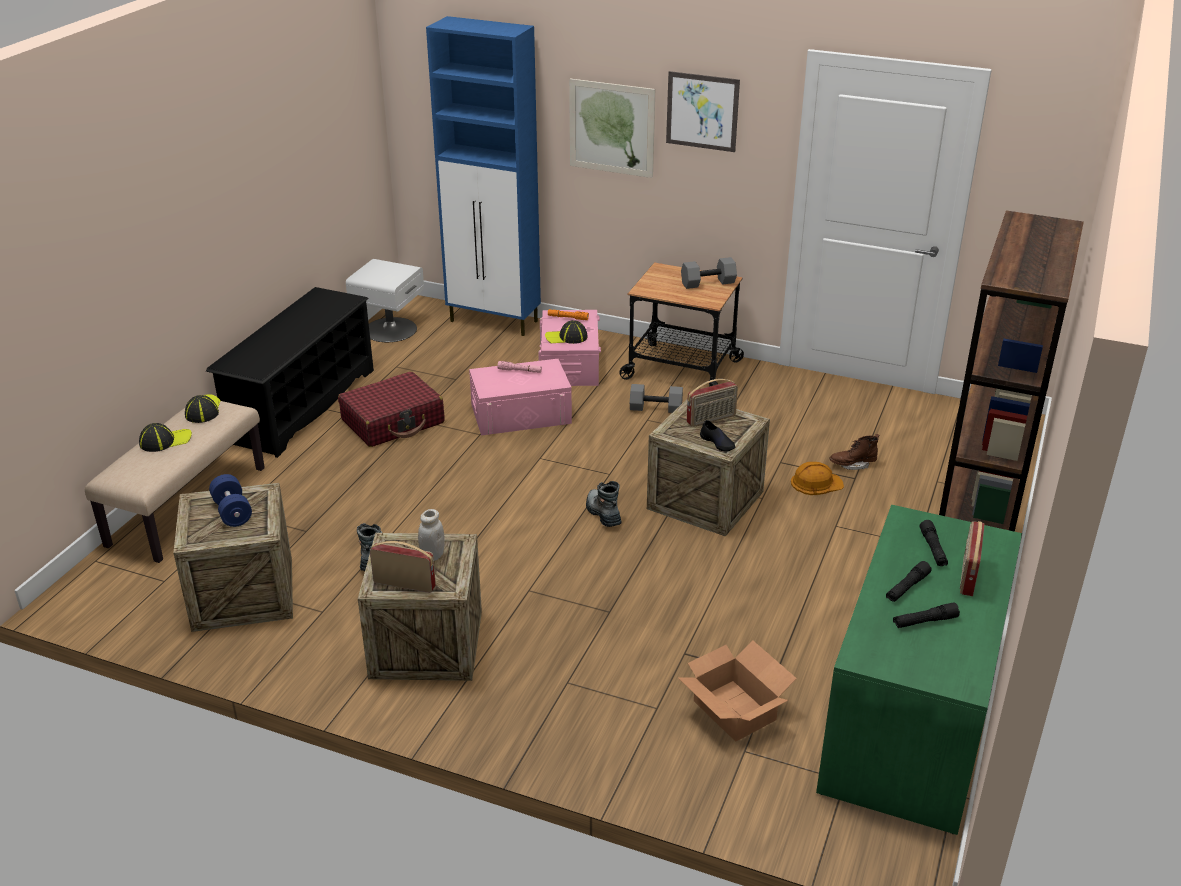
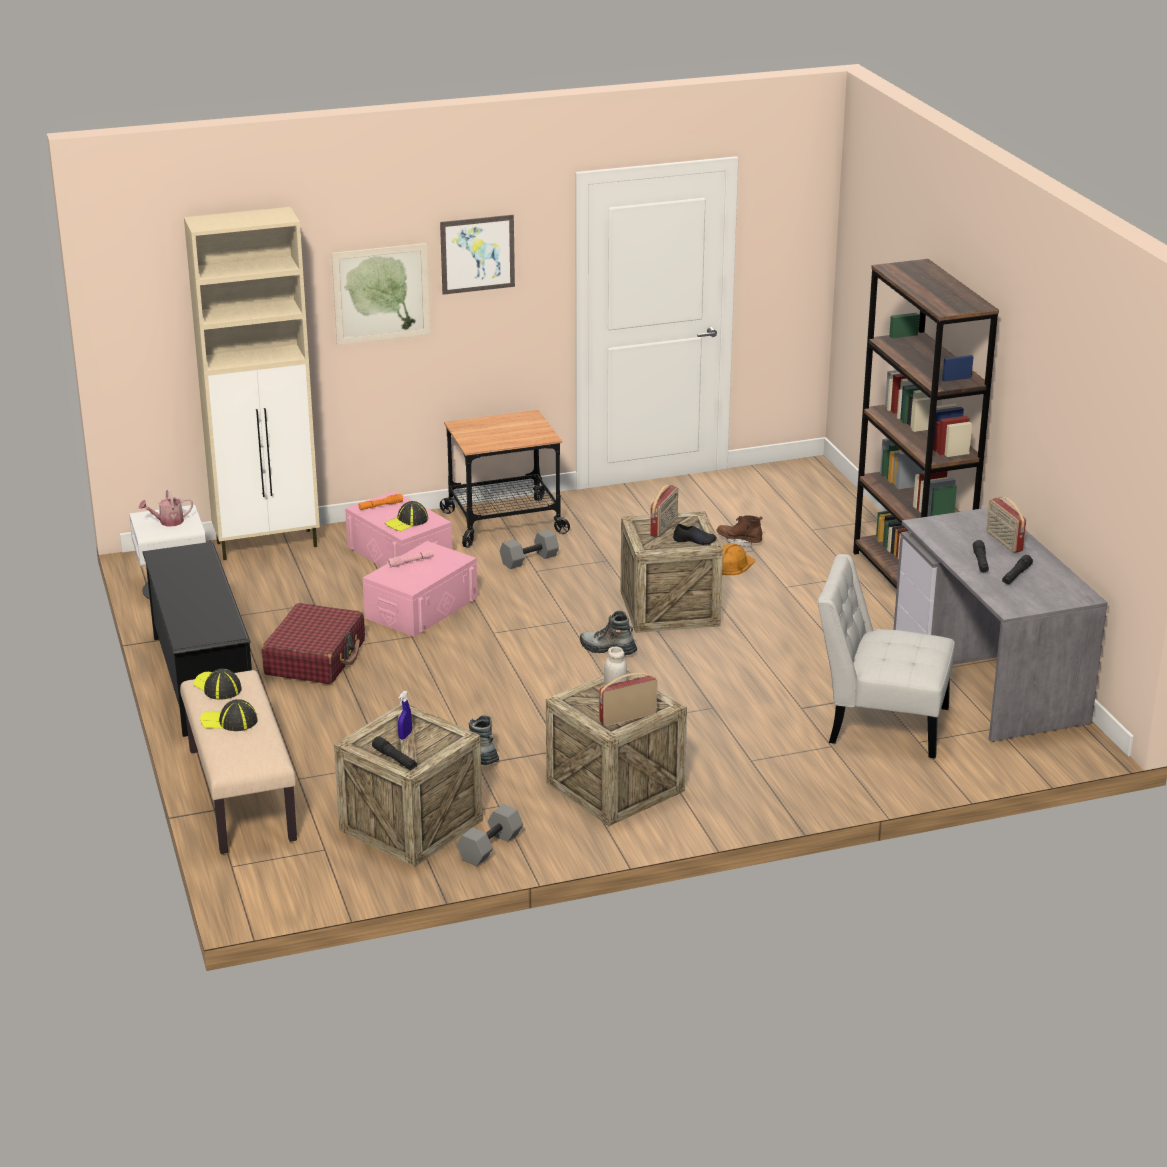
camera: 40 degrees left, 5 degrees down
cap [139,423,192,452] -> cap turned 105 degrees counterclockwise [200,699,257,731]
blue dumbbell [209,474,252,527] -> blue spray bottle [398,691,412,739]
blue cabinet [426,16,541,336] -> beige cabinet [184,207,320,560]
cardboard box [679,640,797,742] -> white chair [818,554,955,758]
grey dumbbell [681,257,737,289] -> grey dumbbell moved to [457,804,523,866]
green desk [816,505,1022,835] -> grey desk [893,507,1108,742]
brown boot [829,434,880,470] -> brown boot turned 75 degrees clockwise [716,515,763,548]
black flashlight [920,520,948,566] -> black flashlight moved to [372,736,417,770]
none -> watering can [139,489,193,527]

